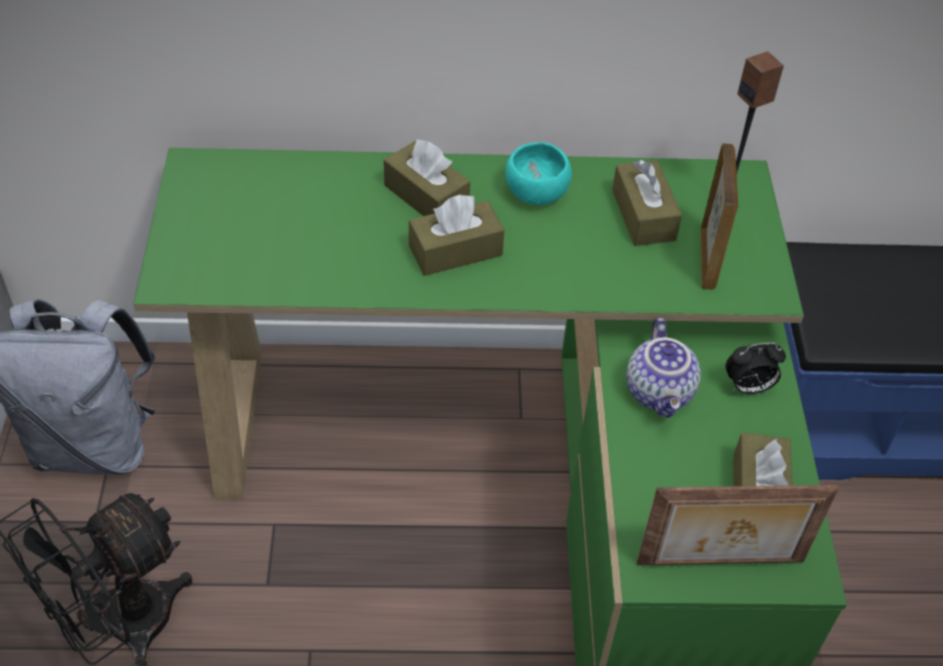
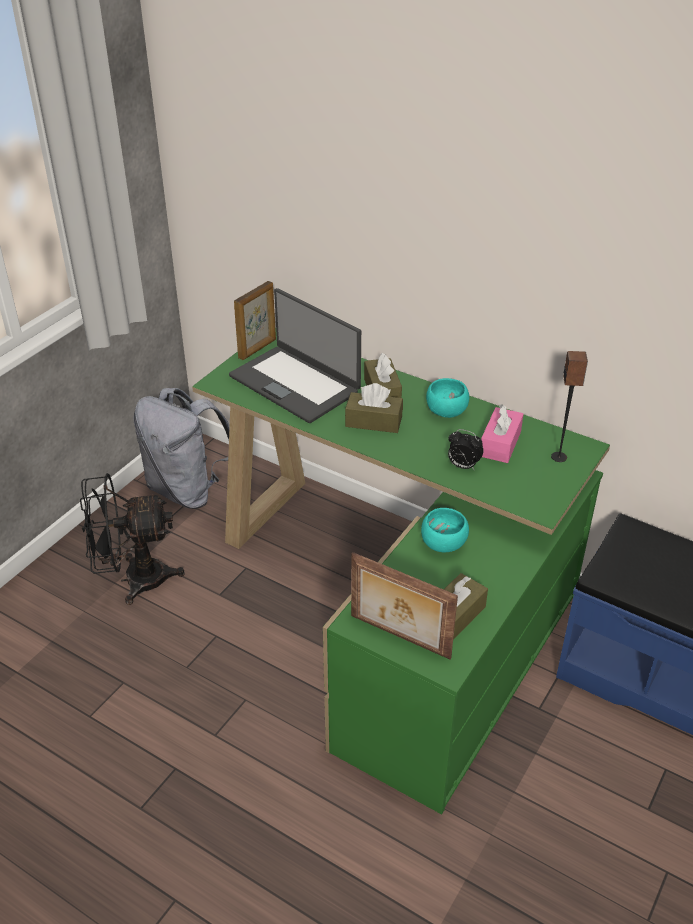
camera: 35 degrees right, 10 degrees down
brown tissue box [612,160,682,246] -> pink tissue box [481,404,524,463]
teapot [627,318,701,418] -> turquoise bowl [421,508,469,552]
picture frame [701,143,738,290] -> picture frame moved to [234,281,276,360]
alarm clock [725,343,786,394] -> alarm clock moved to [448,429,484,469]
none -> laptop [229,288,361,423]

